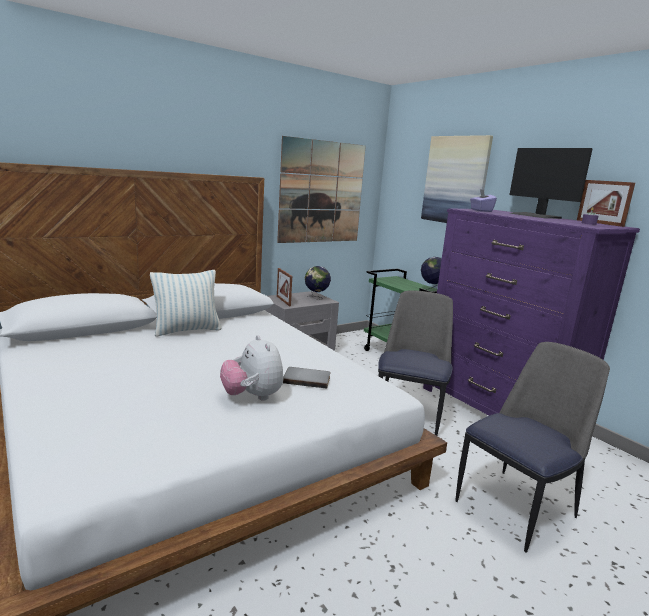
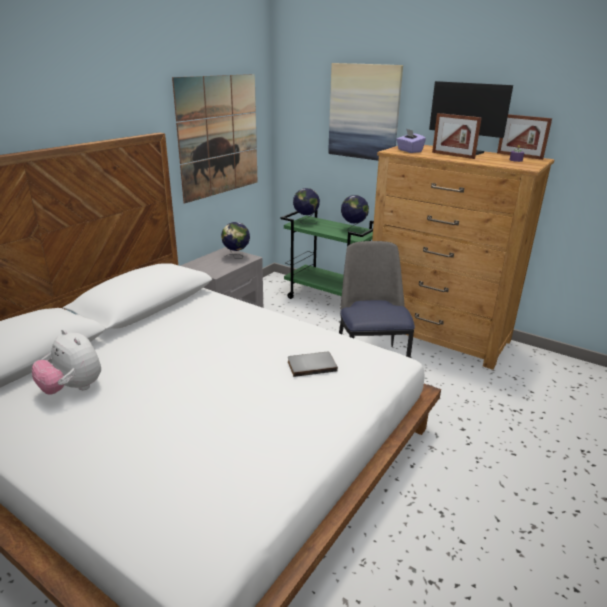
camera: 20 degrees left, 10 degrees up
pillow [150,270,221,337] -> none
plush toy [220,335,283,401] -> plush toy moved to [32,329,101,395]
picture frame [277,268,292,306] -> picture frame moved to [432,113,482,159]
purple dresser [423,208,640,416] -> brown dresser [372,145,554,370]
chair [455,342,610,553] -> none
none -> globe [293,188,320,224]

